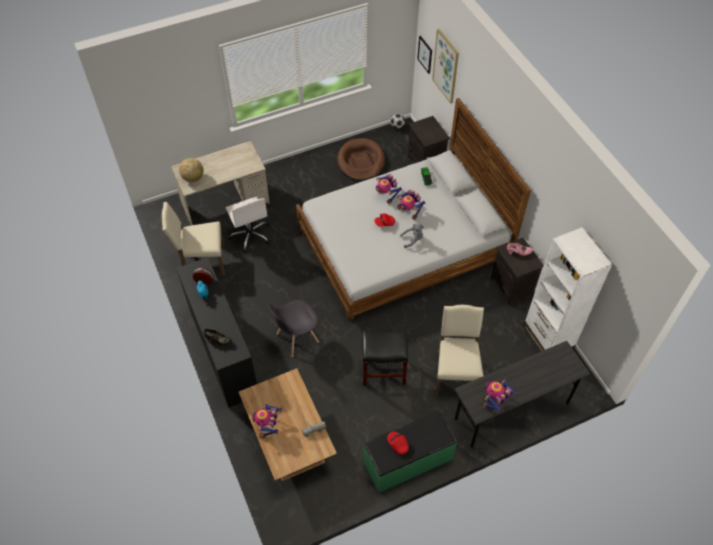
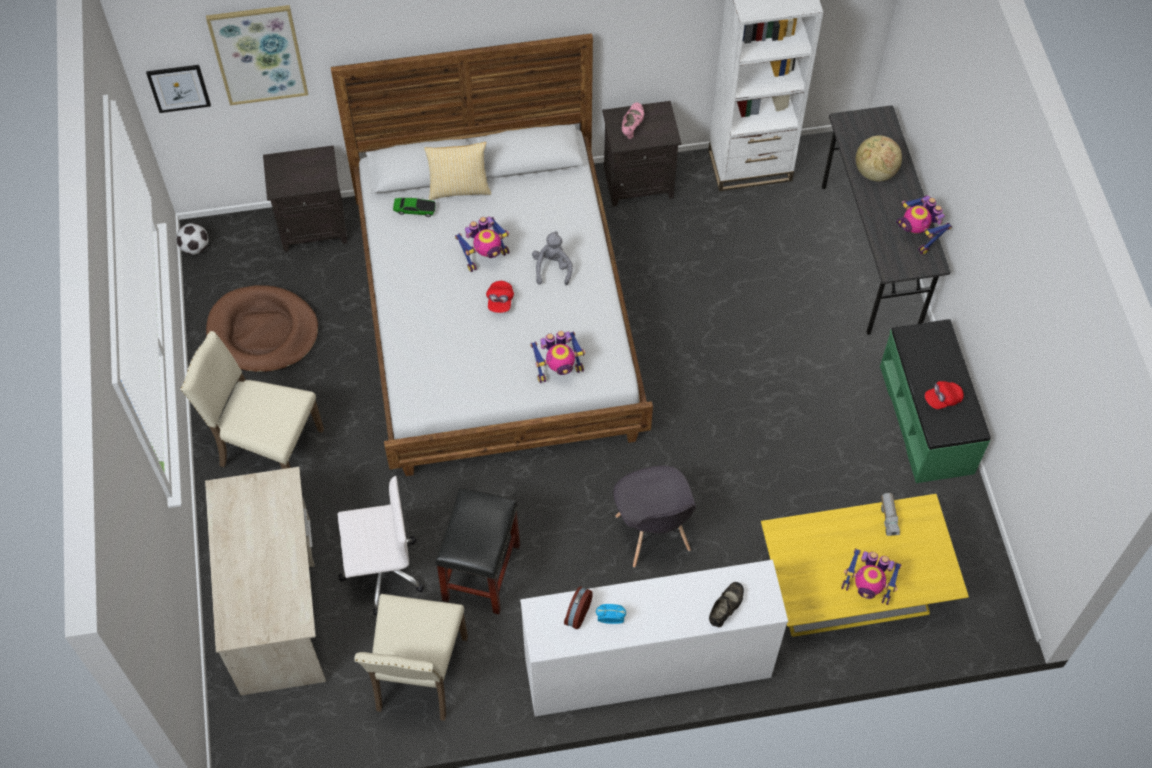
camera: 75 degrees left, 5 degrees up
black dresser [176,257,257,407] -> white dresser [520,560,788,716]
globe [179,158,203,182] -> globe moved to [856,135,902,181]
brown coffee table [239,368,337,481] -> yellow coffee table [761,494,969,637]
black stool [362,331,408,385] -> black stool moved to [435,488,520,614]
toy robot [376,174,402,204] -> toy robot moved to [530,331,585,383]
beige chair [435,305,484,396] -> beige chair moved to [180,331,324,469]
none -> pillow [424,142,491,200]

